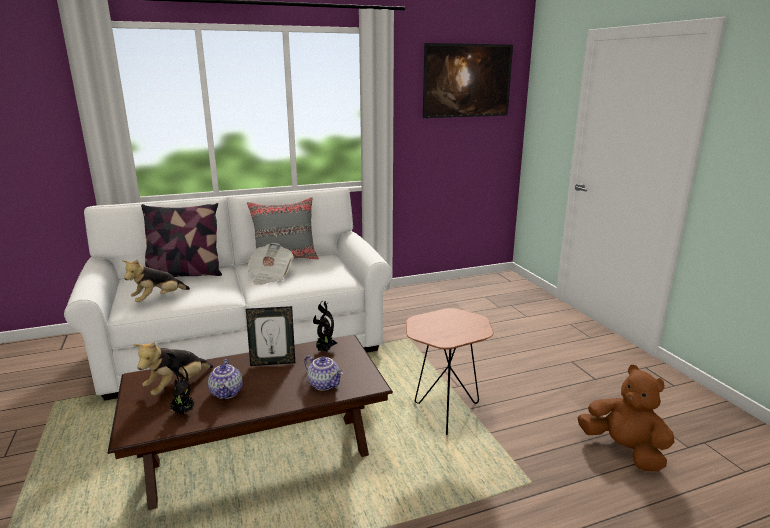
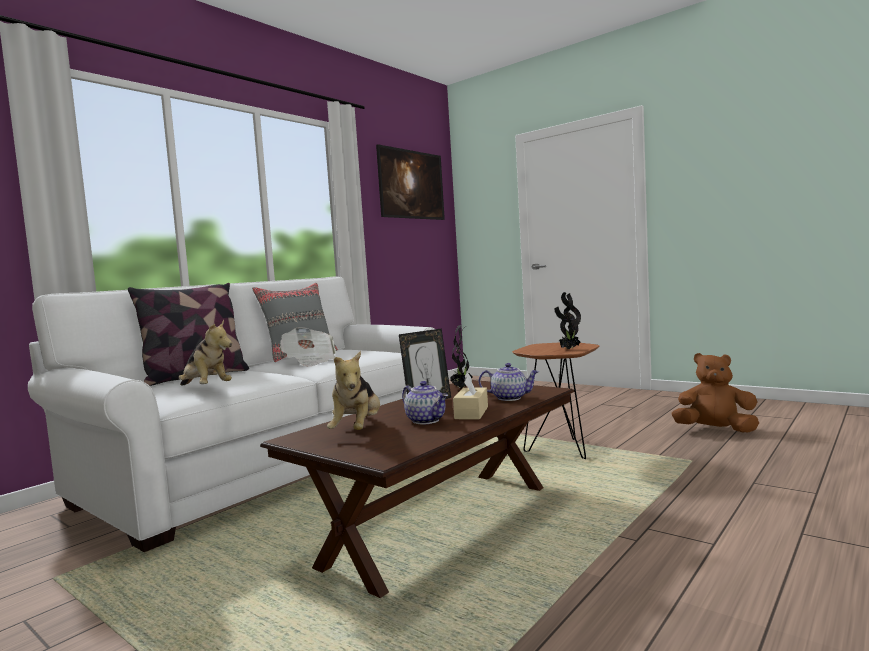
camera: 30 degrees left, 15 degrees down
plush toy [122,260,190,302] -> plush toy turned 60 degrees counterclockwise [179,320,232,386]
potted plant [165,353,194,414] -> potted plant moved to [555,292,581,349]
none -> beige tissue box [453,372,488,419]

